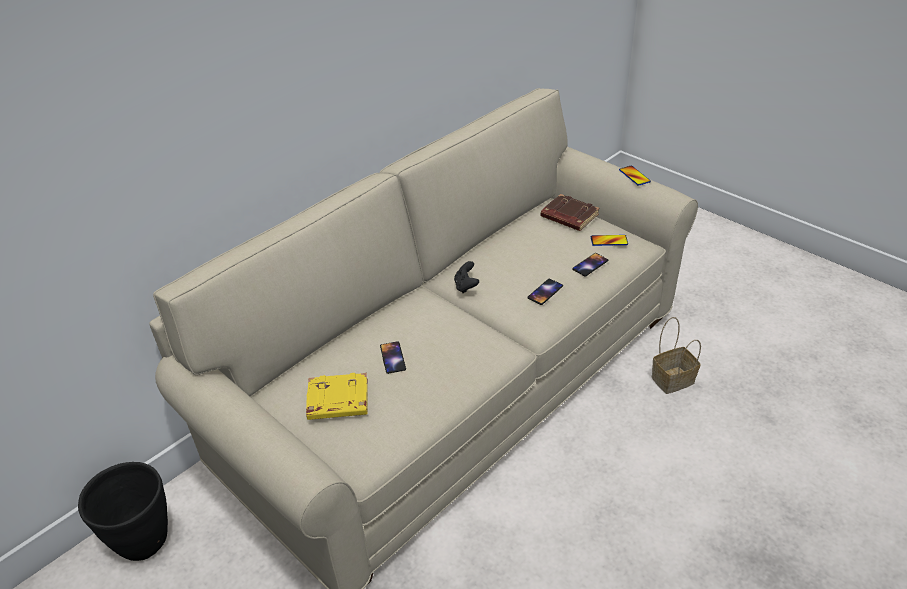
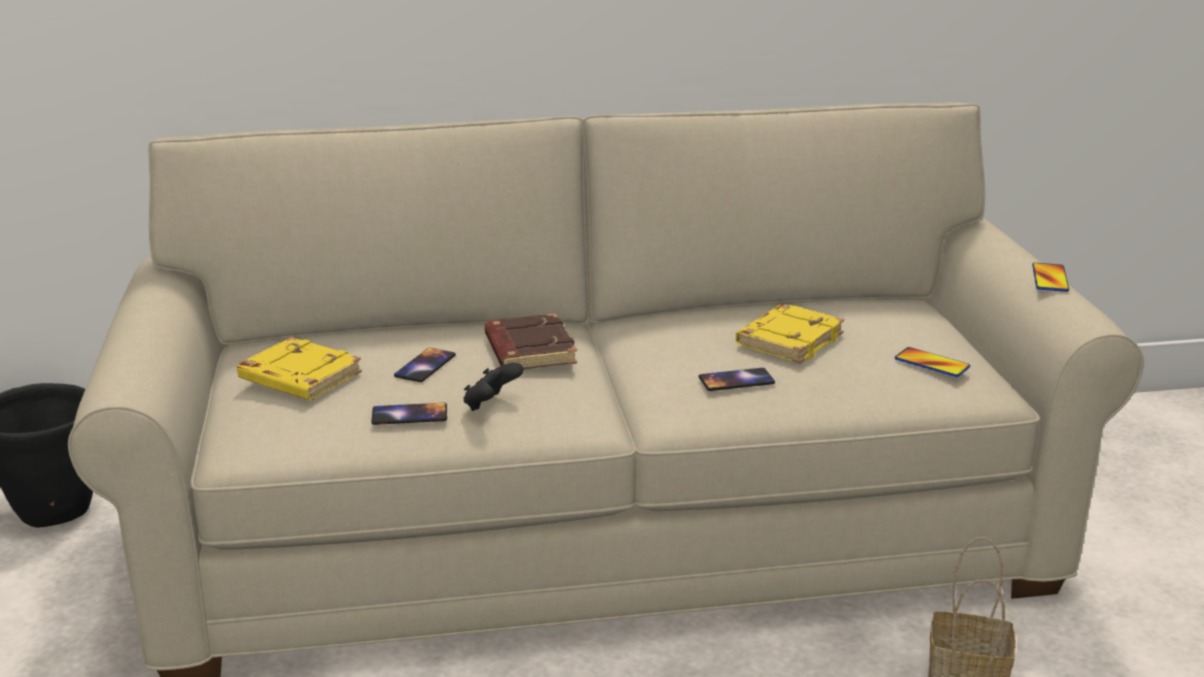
camera: 35 degrees right, 15 degrees down
black game controller [454,261,479,293] -> black game controller moved to [464,362,524,411]
brown book [541,194,600,231] -> brown book moved to [485,313,577,369]
phone [572,253,608,277] -> phone moved to [371,403,447,425]
none -> yellow book [736,304,844,363]

